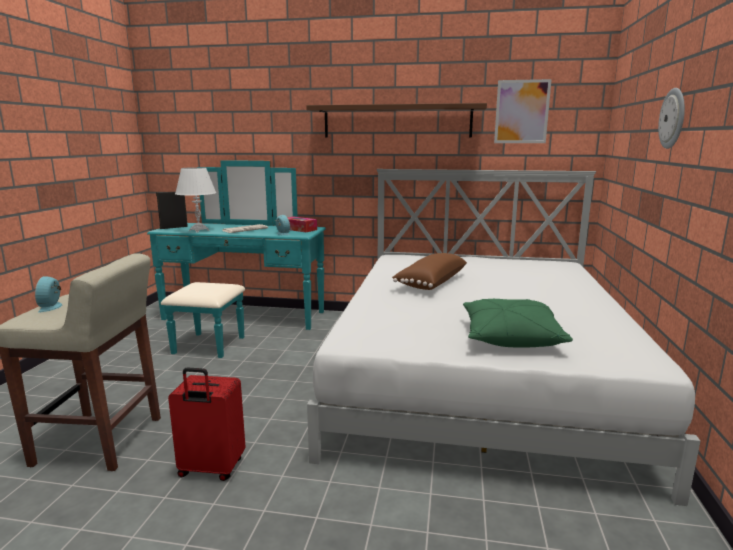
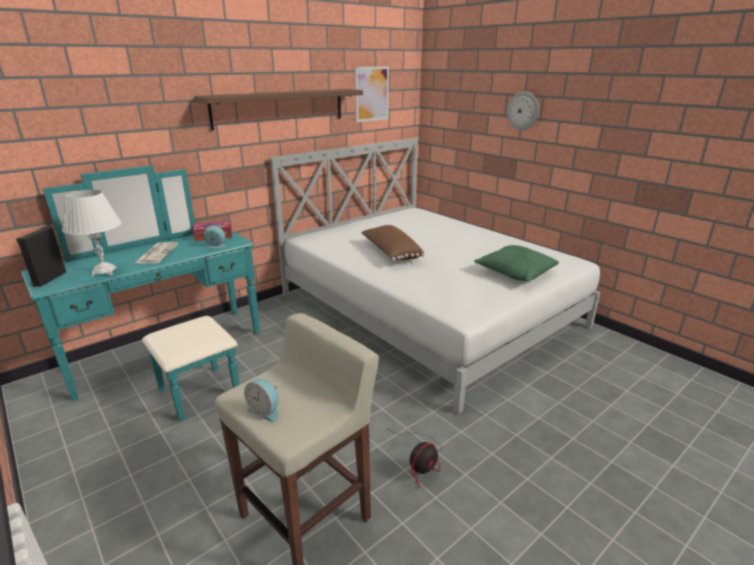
camera: 50 degrees left, 10 degrees up
red suitcase [168,367,245,481] -> fan [386,428,442,487]

